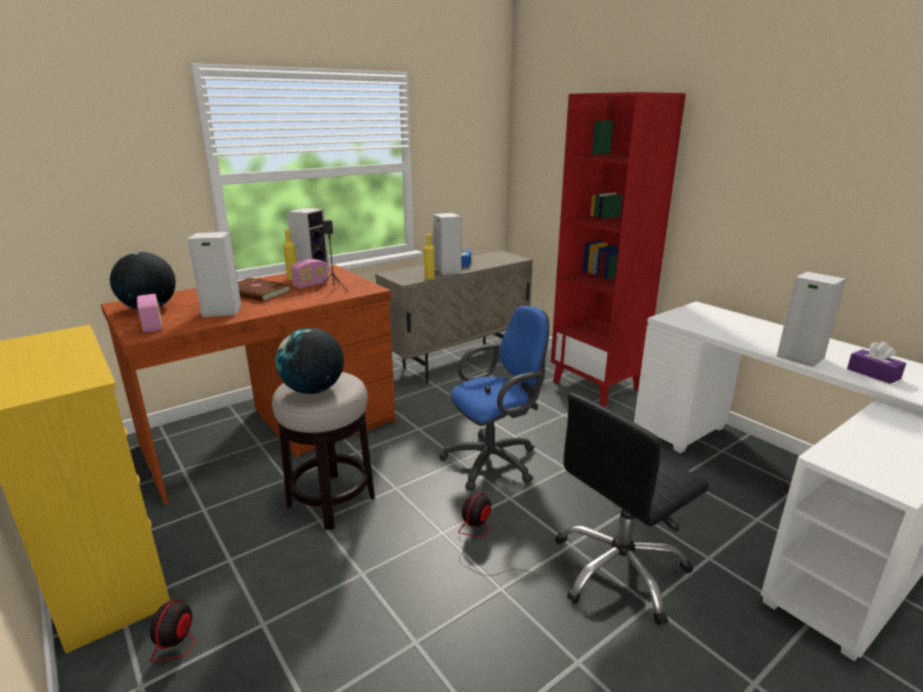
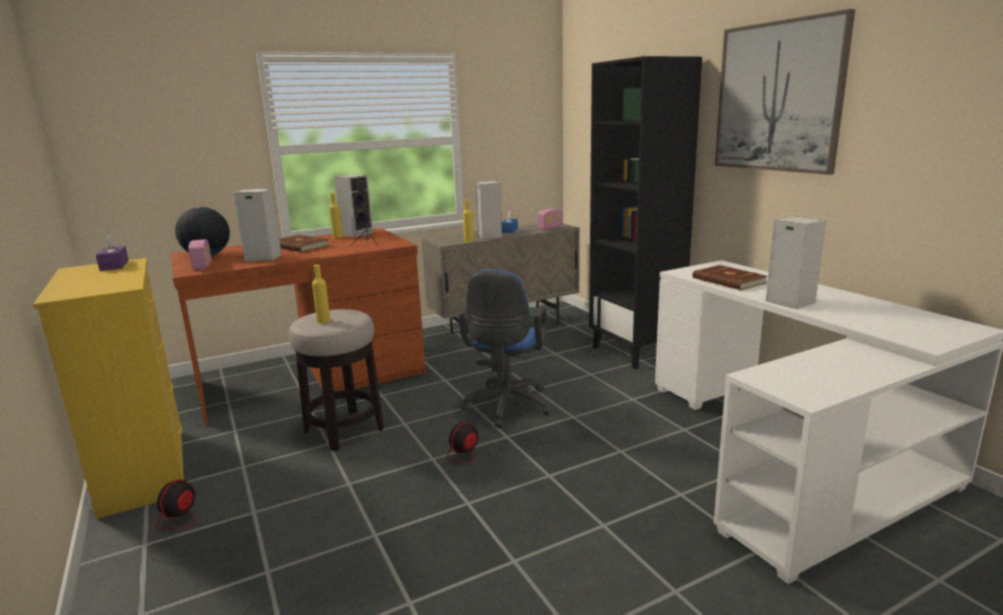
camera: 10 degrees right, 5 degrees down
globe [276,328,344,394] -> yellow bottle [312,265,331,323]
radio [291,259,328,289] -> radio moved to [538,209,563,230]
blue office chair [439,306,549,491] -> blue office chair turned 120 degrees clockwise [459,270,552,428]
red bookcase [551,92,686,407] -> black bookcase [589,56,702,369]
black office chair [555,393,709,625] -> none
purple tissue box [847,342,906,384] -> purple tissue box moved to [96,234,129,271]
none -> brown book [692,265,768,290]
none -> picture [715,9,855,175]

